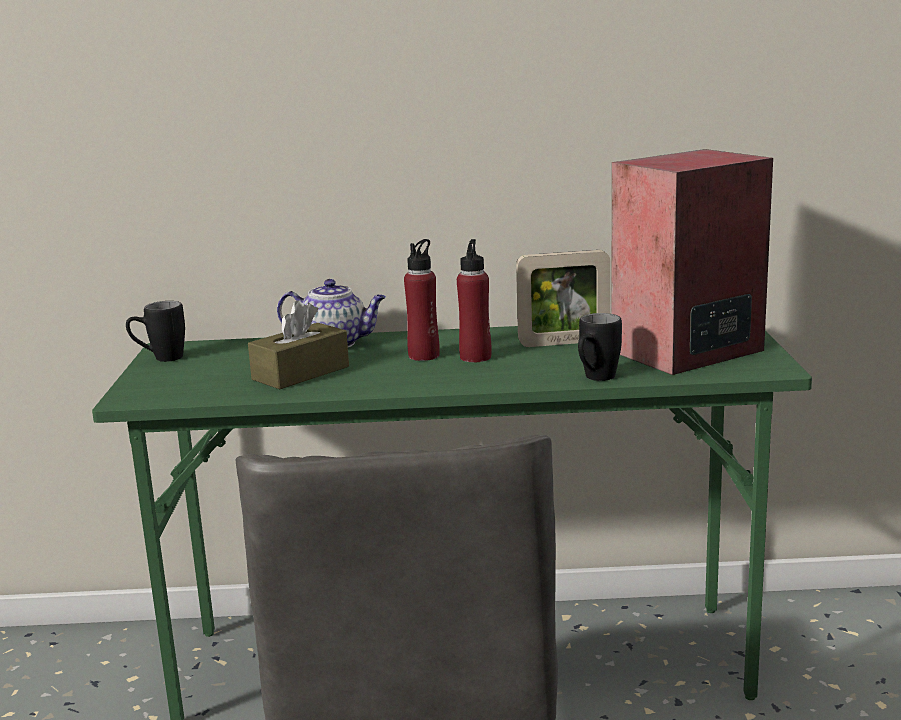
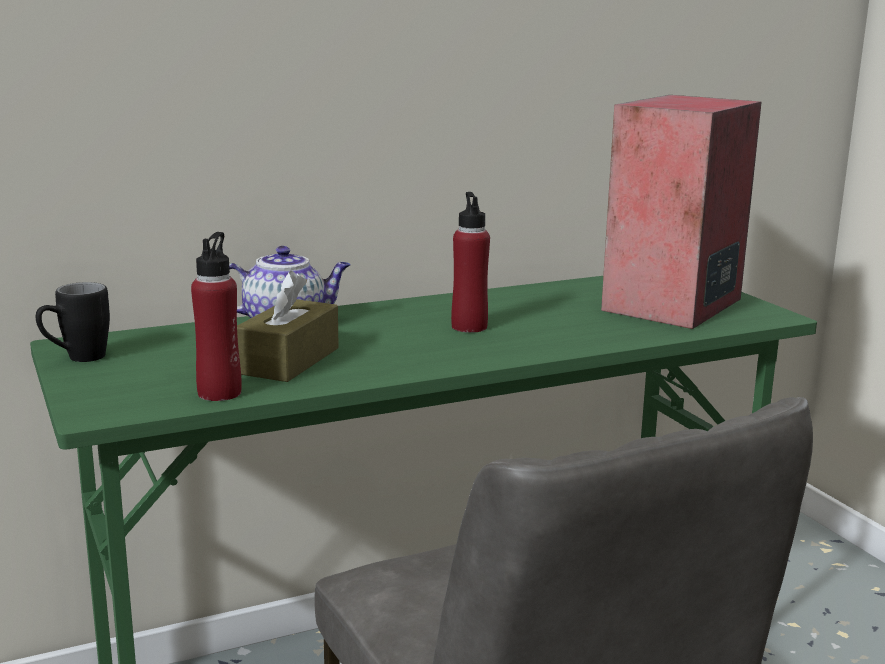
camera: 25 degrees left, 0 degrees up
red bottle [404,239,440,361] -> red bottle moved to [191,232,242,401]
picture frame [516,250,610,347] -> none
black mug [578,313,622,381] -> none

